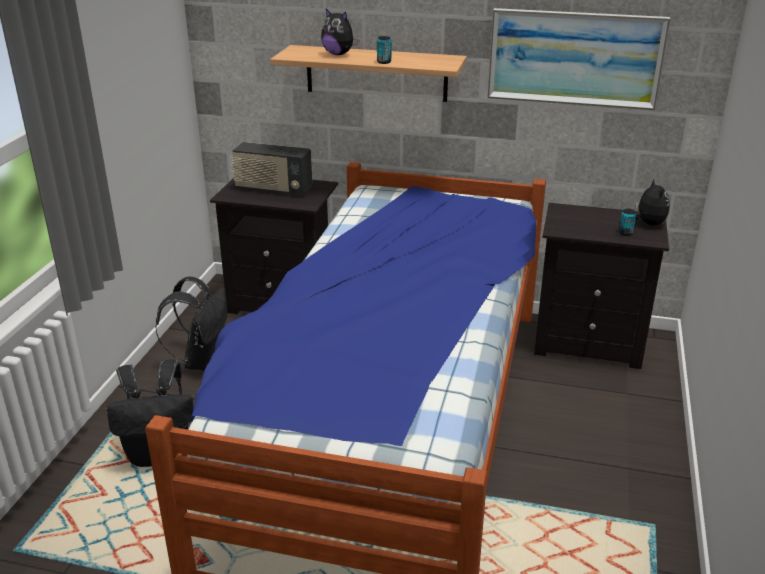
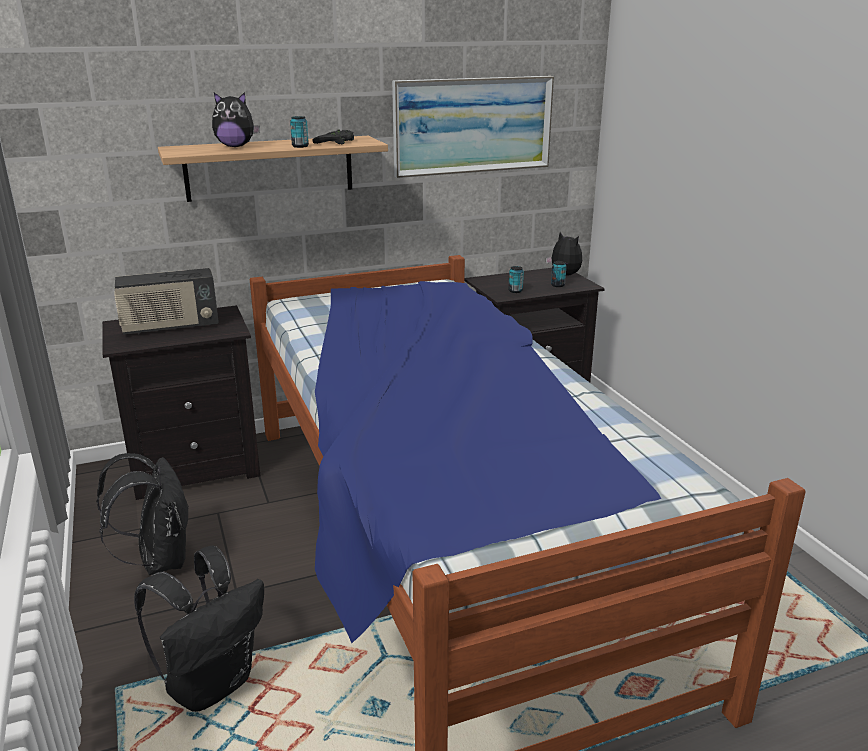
camera: 35 degrees left, 5 degrees down
none -> black game controller [312,130,354,144]
none -> can [509,266,524,293]

